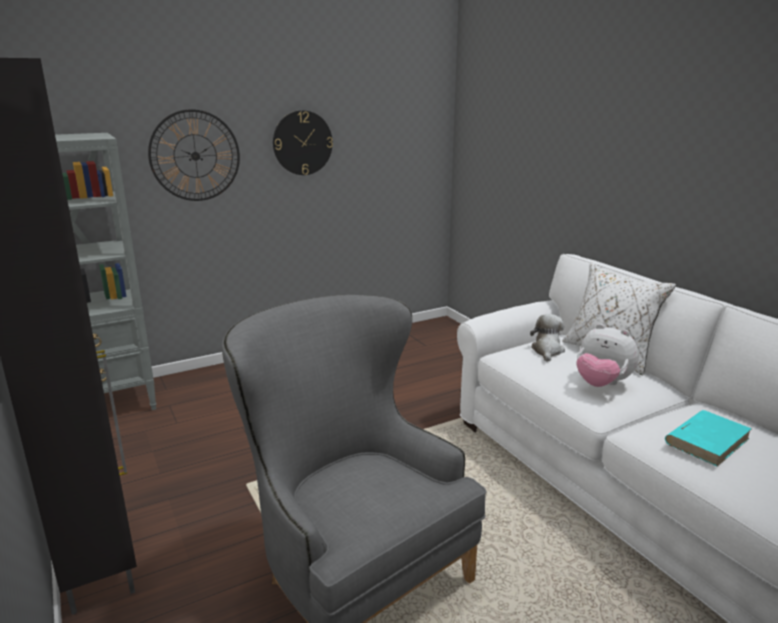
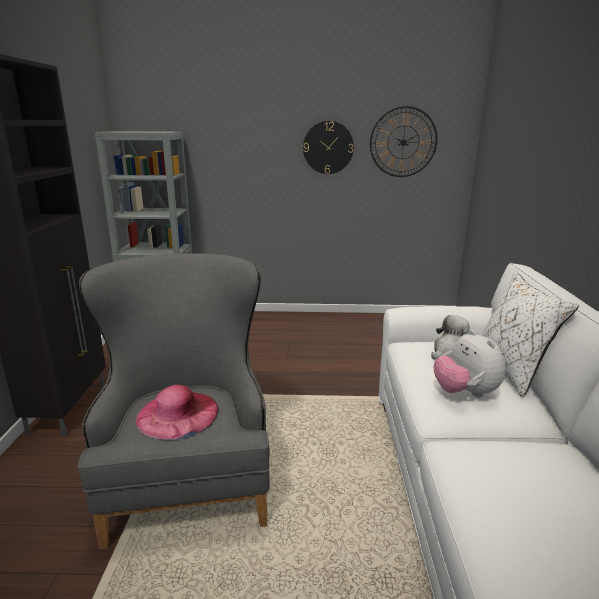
camera: 30 degrees right, 0 degrees up
wall clock [148,109,240,201] -> wall clock moved to [370,106,437,177]
turquoise book [665,410,752,466] -> none
none -> pink hat [136,385,218,440]

